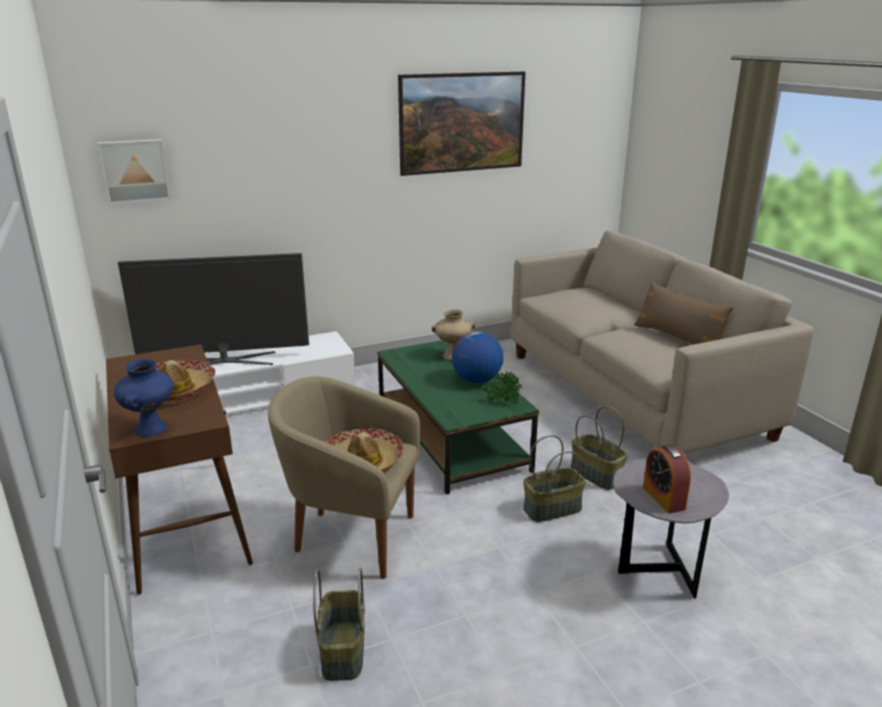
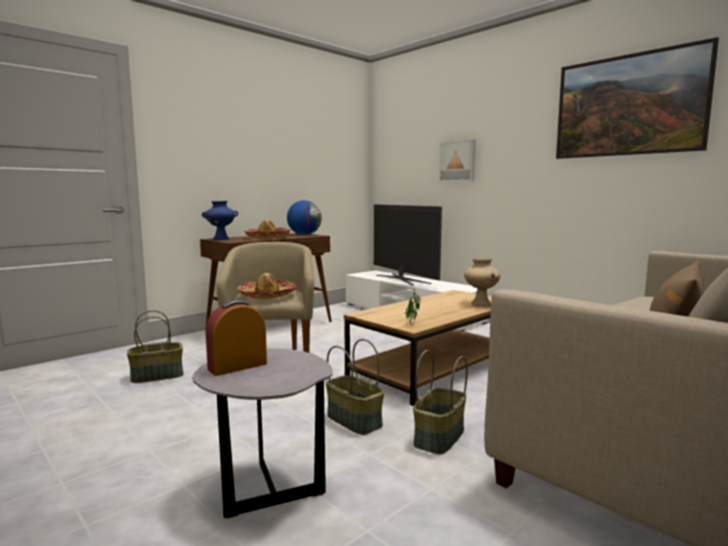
camera: 70 degrees right, 15 degrees down
picture [97,139,171,204] -> picture moved to [439,139,476,182]
green coffee table [377,340,539,495] -> brown coffee table [344,290,492,406]
globe [452,332,503,383] -> globe moved to [287,200,322,235]

